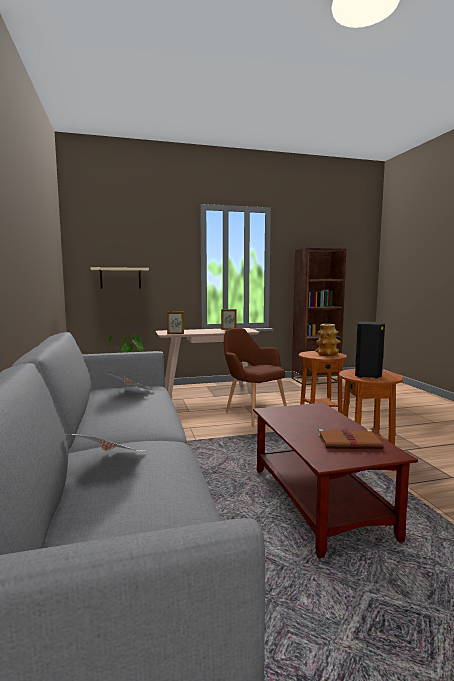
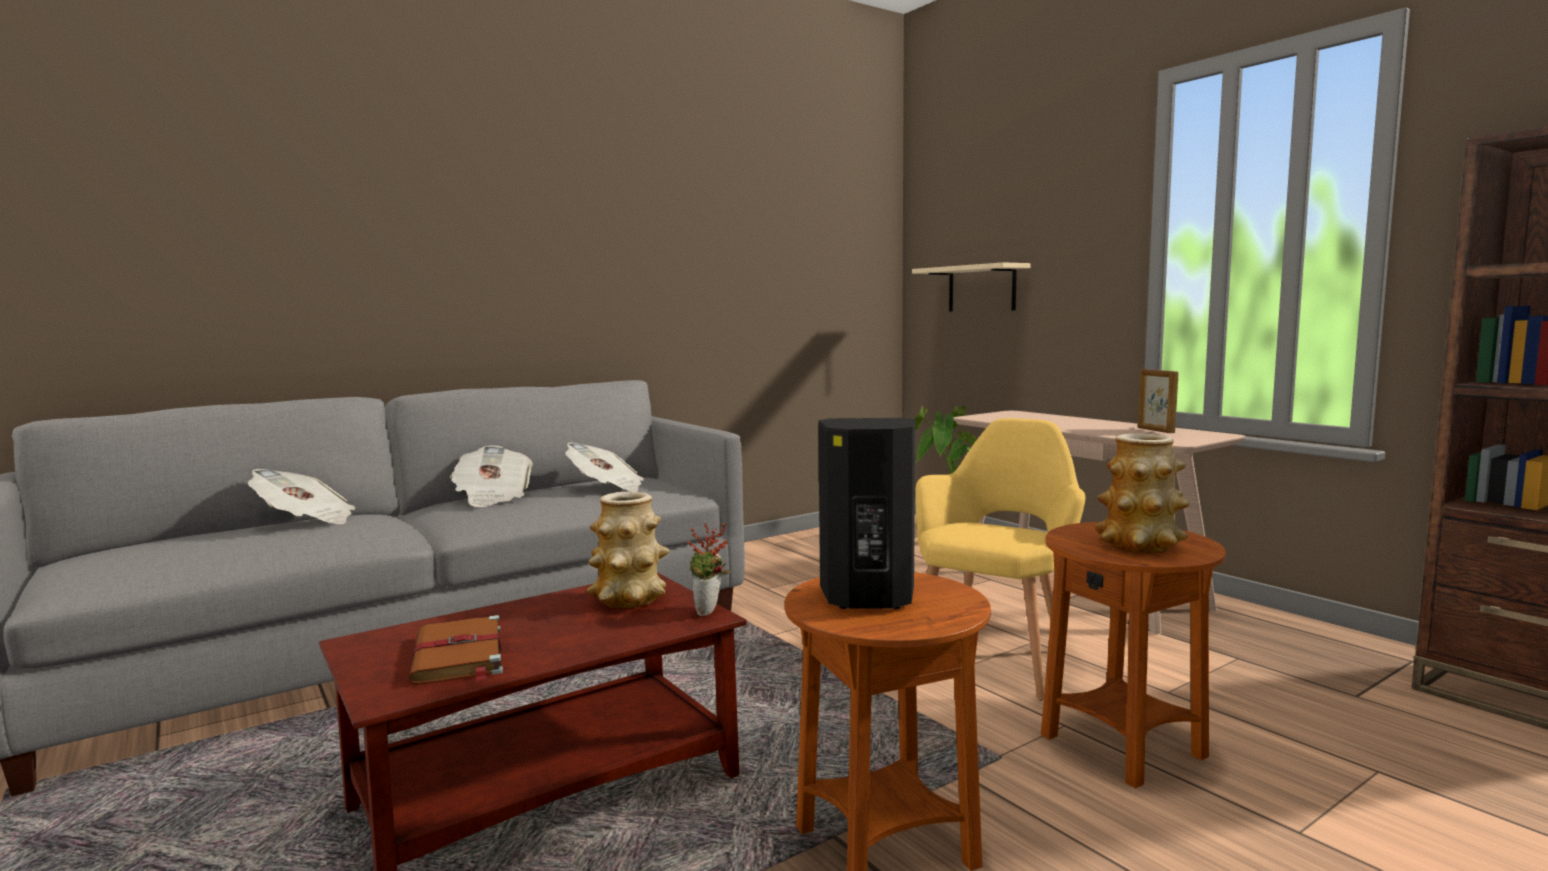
camera: 70 degrees right, 0 degrees up
picture frame [167,312,184,334] -> none
brown armchair [224,328,287,426] -> yellow armchair [915,418,1086,701]
none -> newspaper [450,445,533,507]
none -> vase [587,492,670,608]
none -> potted plant [687,522,731,616]

